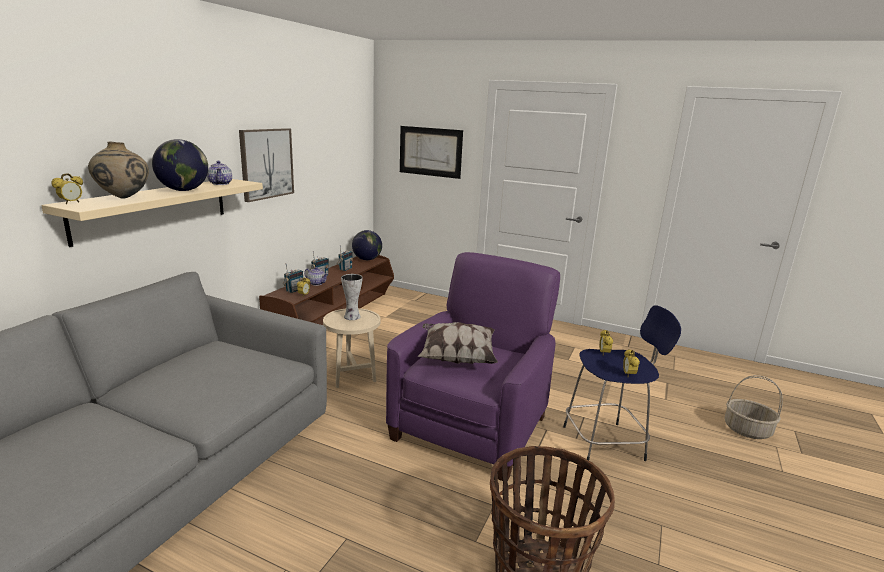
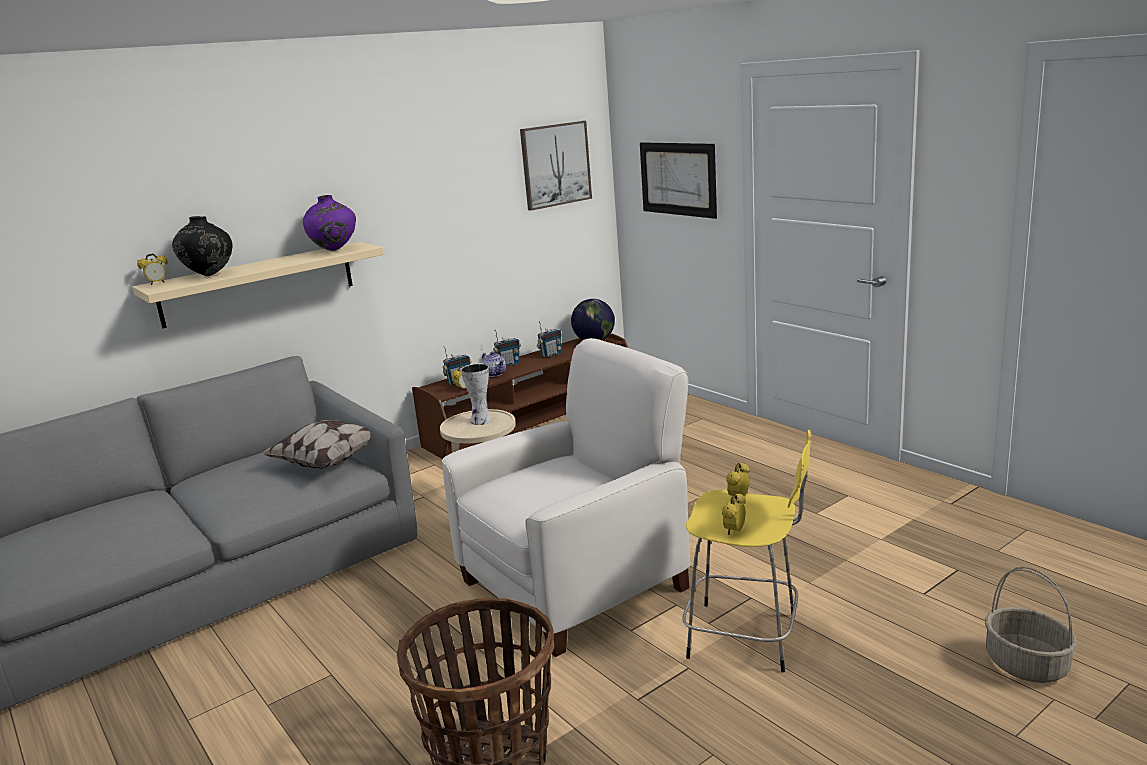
camera: 30 degrees right, 0 degrees up
beige vase [88,141,149,199] -> black vase [172,216,232,276]
globe [152,139,208,191] -> none
teapot [207,161,232,185] -> purple vase [303,195,356,251]
picture [239,128,294,202] -> picture moved to [520,121,592,211]
purple armchair [386,252,560,481] -> white armchair [442,338,690,657]
pillow [418,322,498,364] -> pillow moved to [260,420,371,469]
blue stool [563,305,681,461] -> yellow stool [682,430,811,672]

